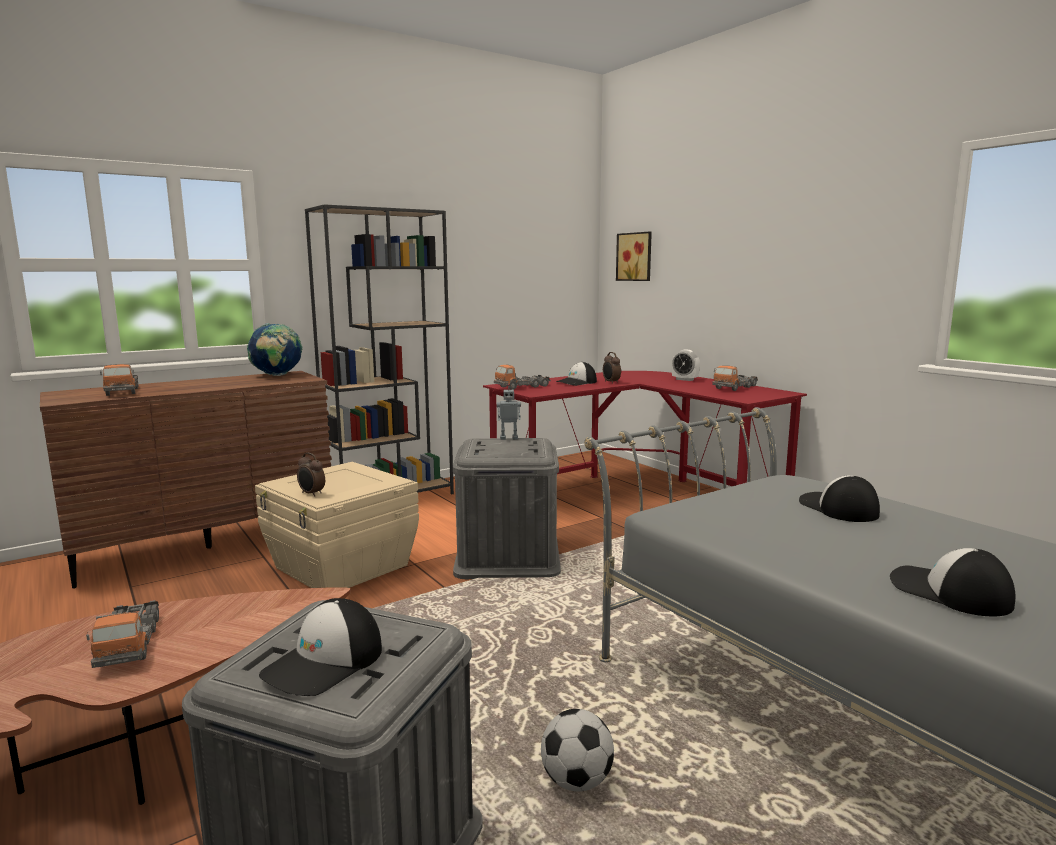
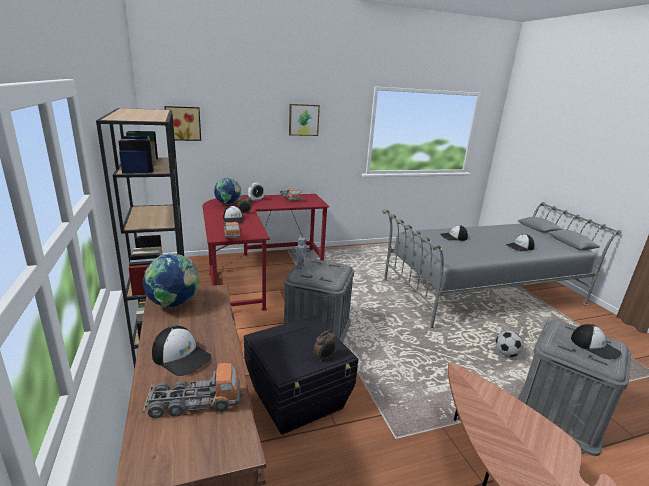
camera: 75 degrees left, 10 degrees up
toy truck [86,600,159,668] -> none
beige storage box [255,462,419,588] -> black storage box [244,316,358,435]
none -> cap [152,326,211,376]
none -> globe [214,178,241,205]
none -> picture [289,104,320,136]

